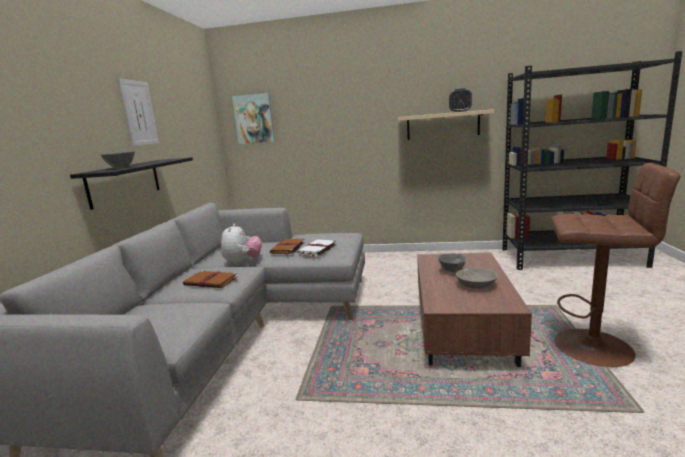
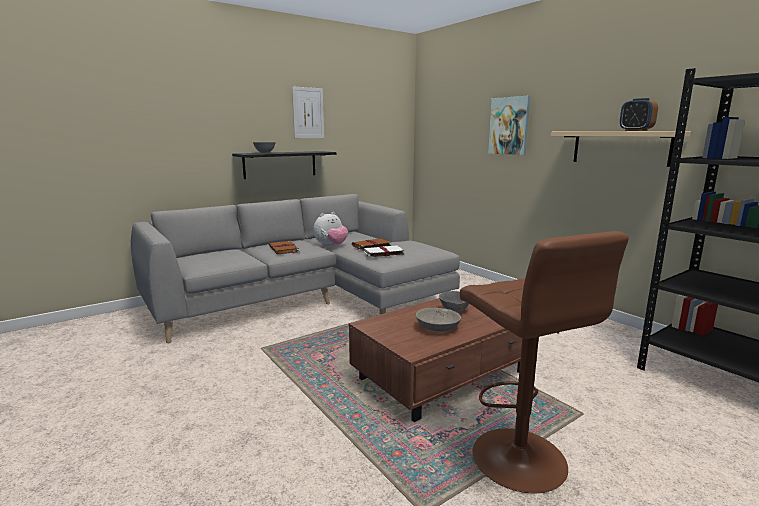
camera: 45 degrees right, 0 degrees up
picture [232,93,275,144] -> picture moved to [488,96,530,155]

